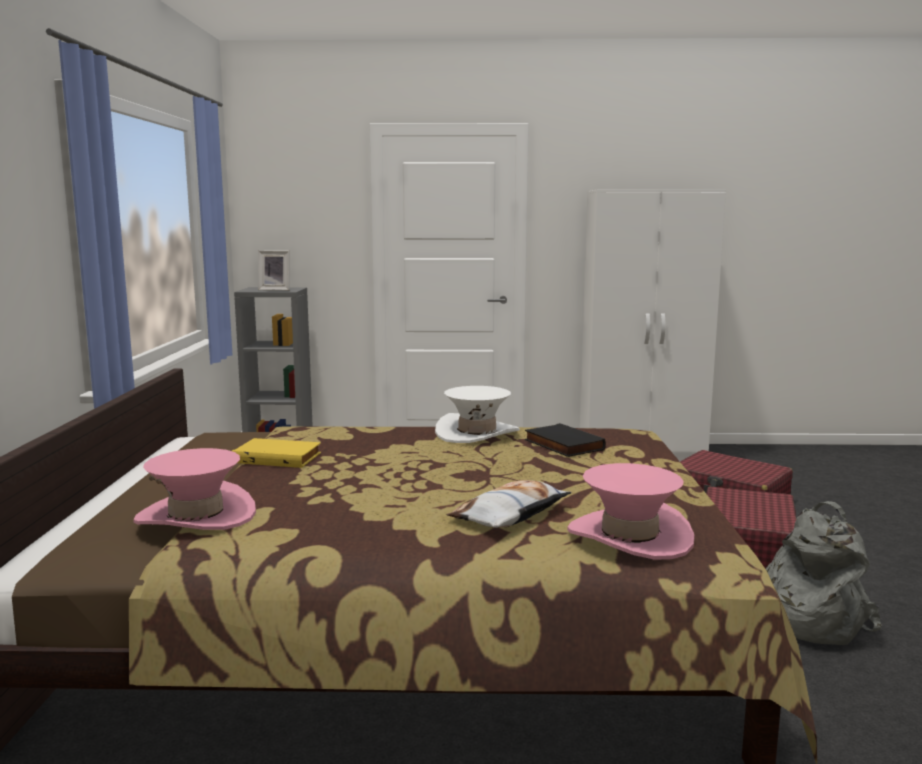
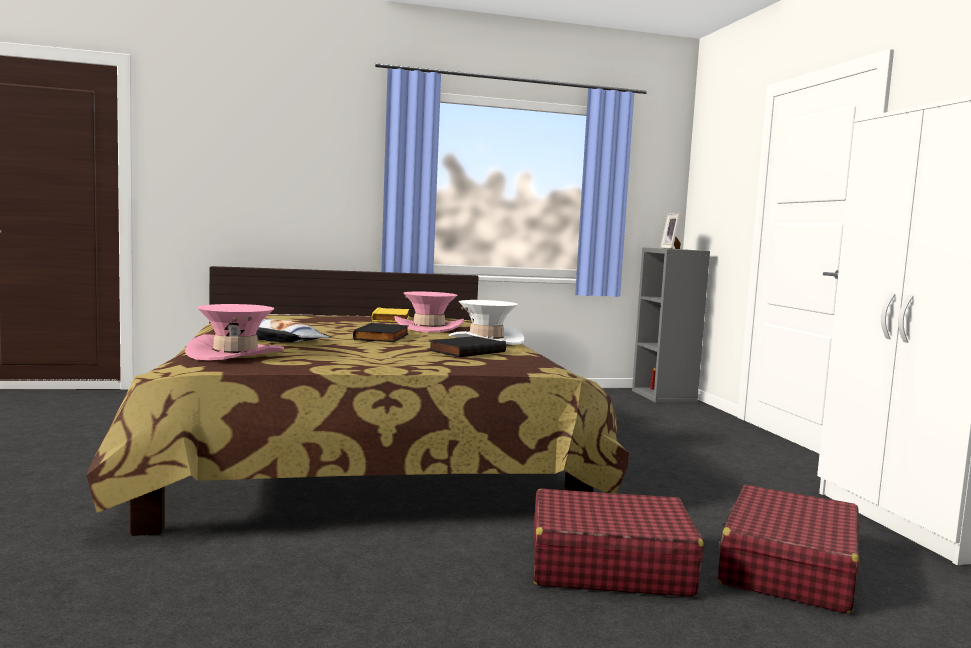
camera: 75 degrees right, 5 degrees down
pink hat [134,448,256,530] -> pink hat moved to [394,292,464,333]
grey backpack [766,501,882,645] -> none
none -> black book [353,323,409,342]

